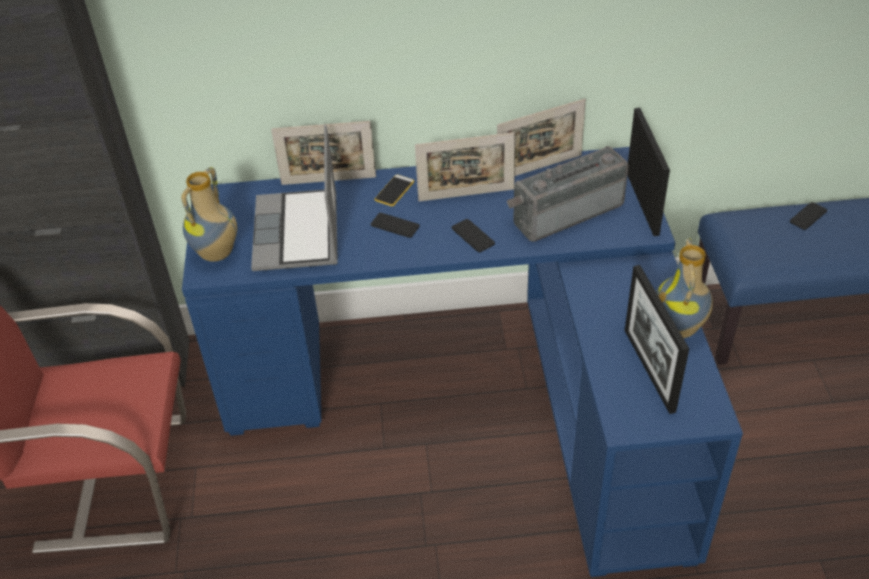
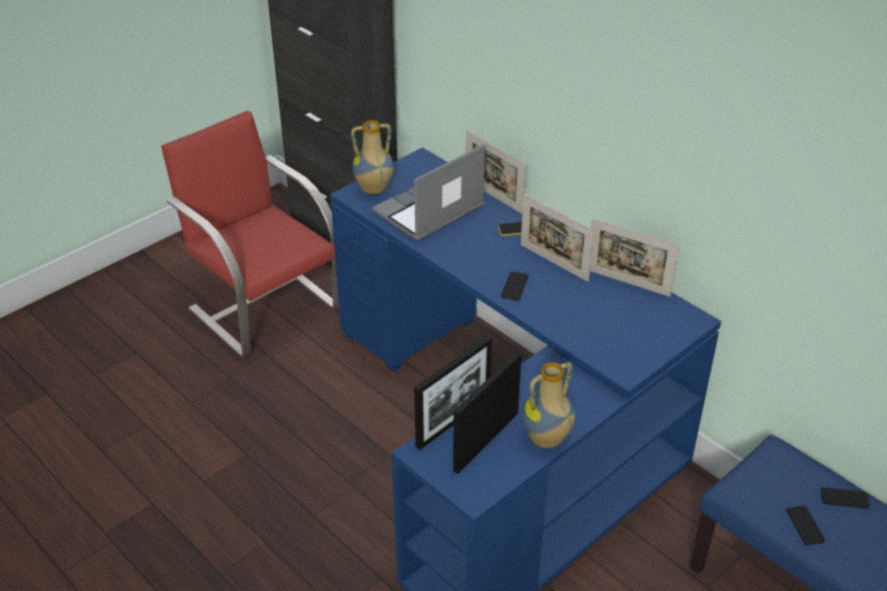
camera: 50 degrees right, 5 degrees down
phone [371,213,420,238] -> phone moved to [786,505,825,545]
radio [507,146,629,242] -> none
picture frame [628,108,670,236] -> picture frame moved to [414,336,492,450]

